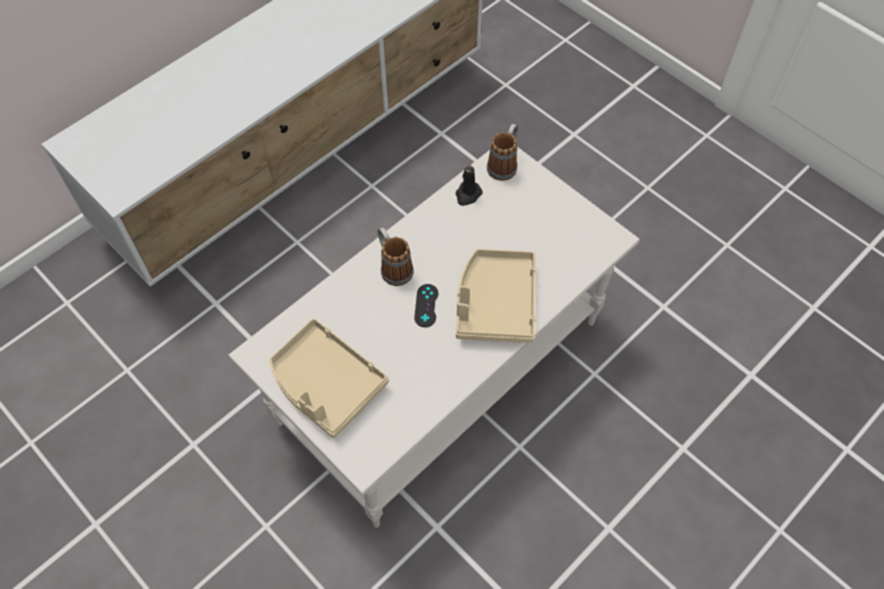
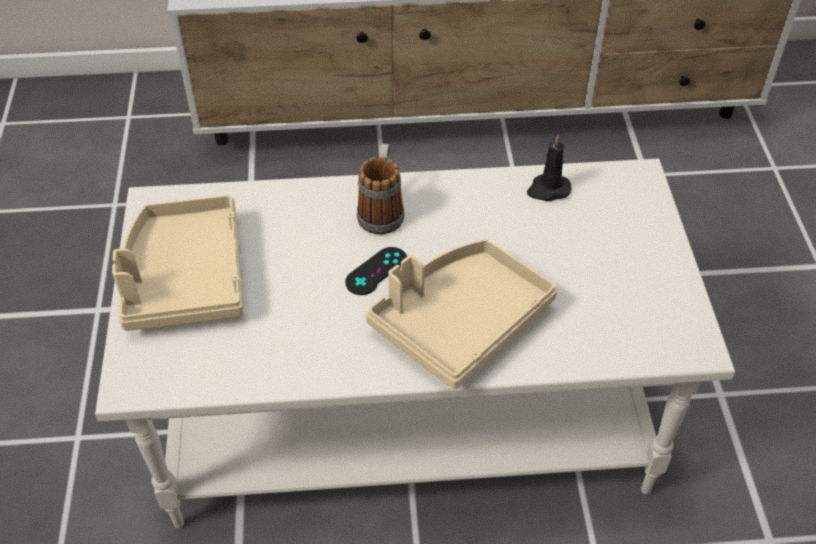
camera: 40 degrees right, 10 degrees down
mug [487,124,518,181] -> none

